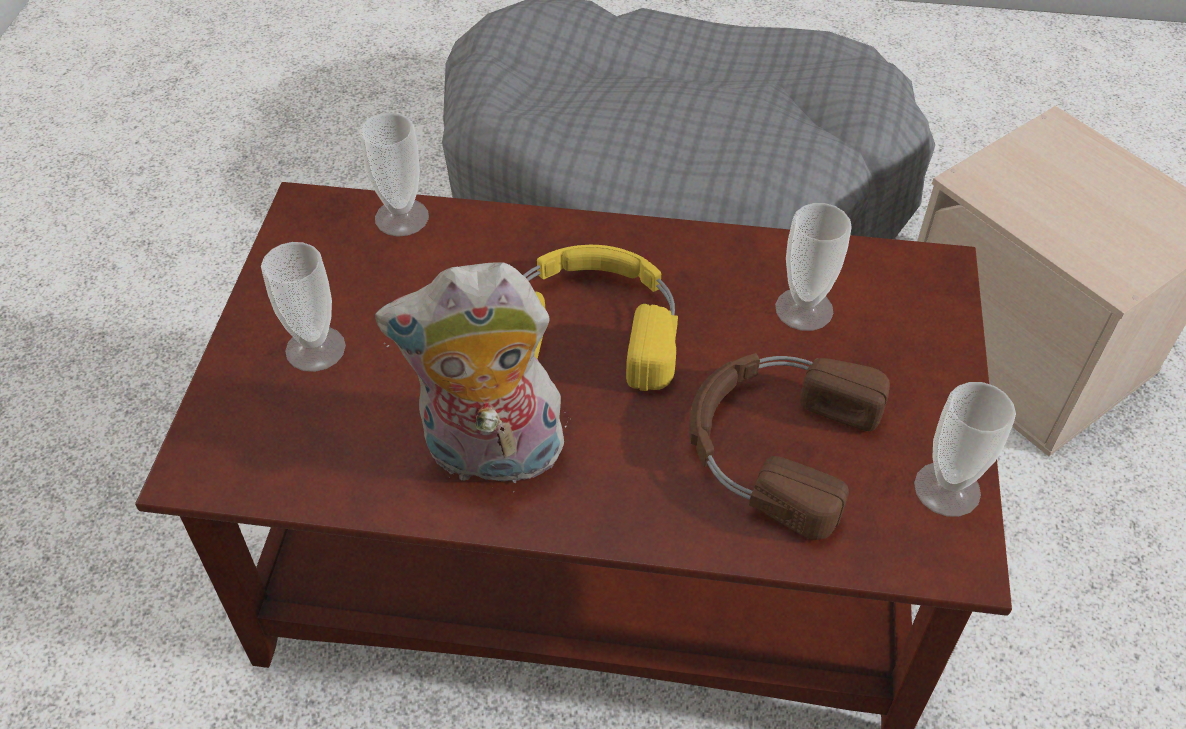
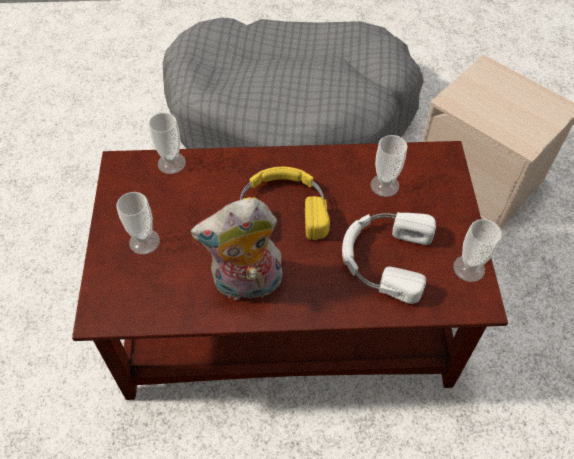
camera: 10 degrees left, 5 degrees up
brown headphones [689,353,890,540] -> white headphones [342,212,436,304]

